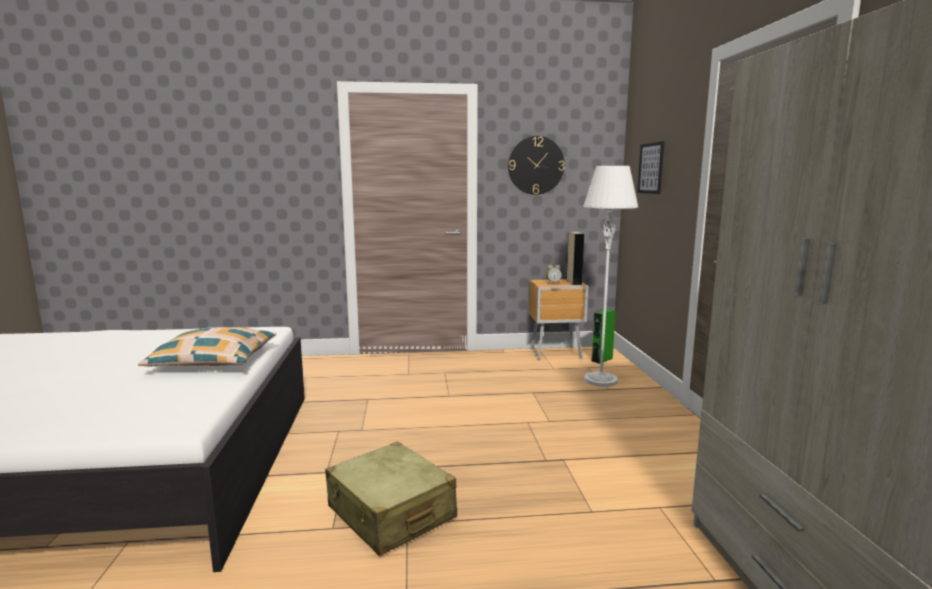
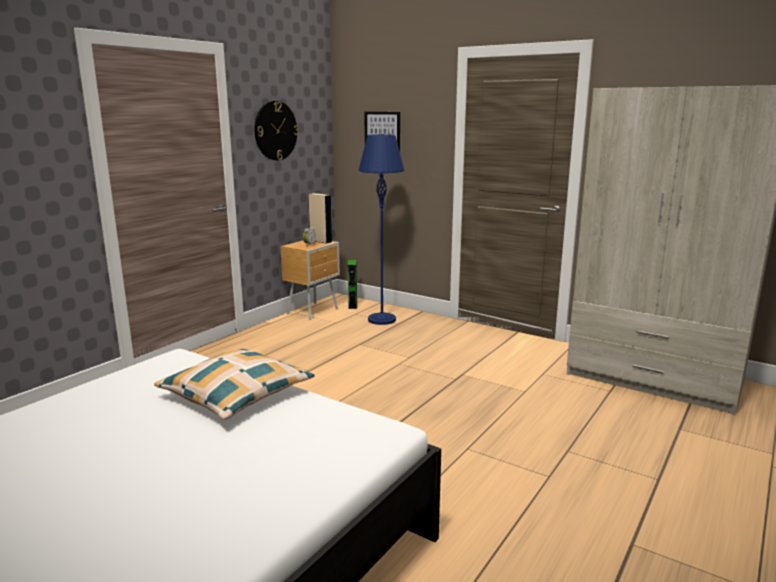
camera: 50 degrees left, 5 degrees up
beige suitcase [325,441,457,556] -> none
white floor lamp [583,166,638,387] -> blue floor lamp [359,134,404,325]

